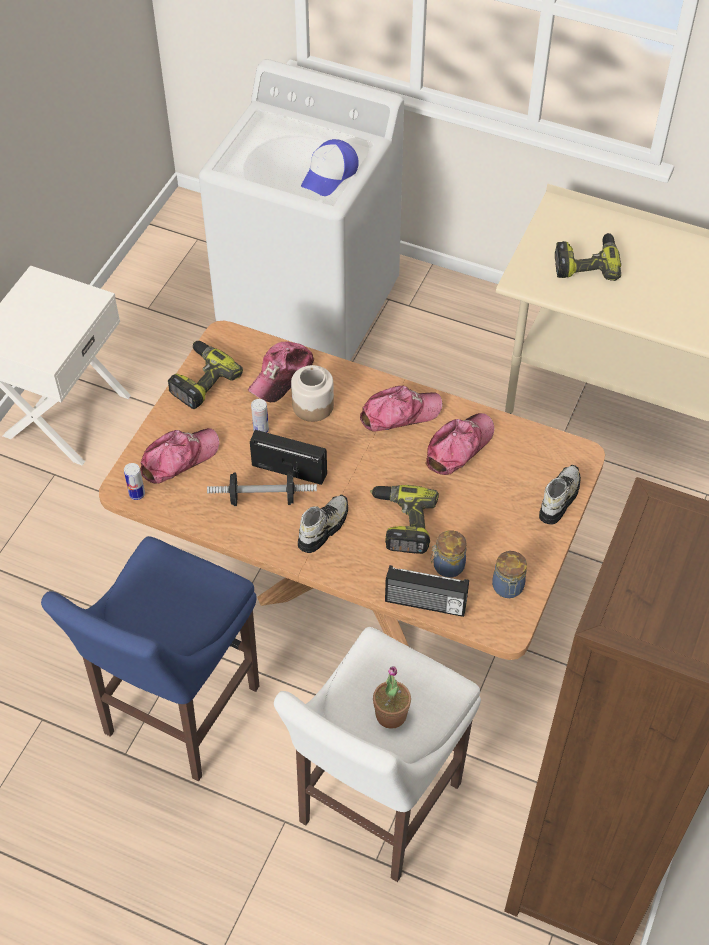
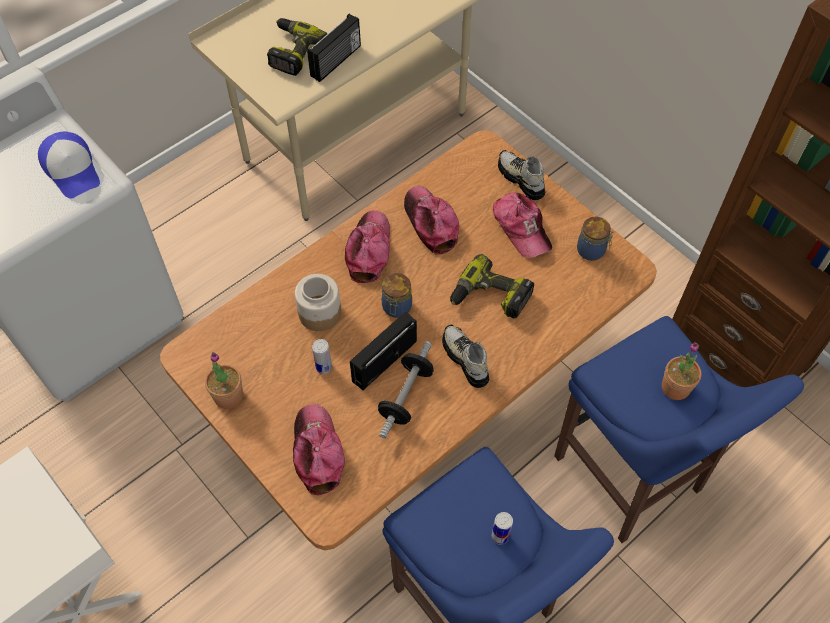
camera: 65 degrees left, 5 degrees up
can [124,463,145,500] -> can moved to [492,512,513,545]
power drill [168,341,243,409] -> potted plant [205,352,243,409]
cap [248,341,314,402] -> cap moved to [493,193,552,258]
white stool [274,627,481,882] -> blue stool [554,316,804,543]
radio [385,565,469,617] -> radio moved to [307,14,361,82]
jar [430,530,467,578] -> jar moved to [382,273,412,318]

